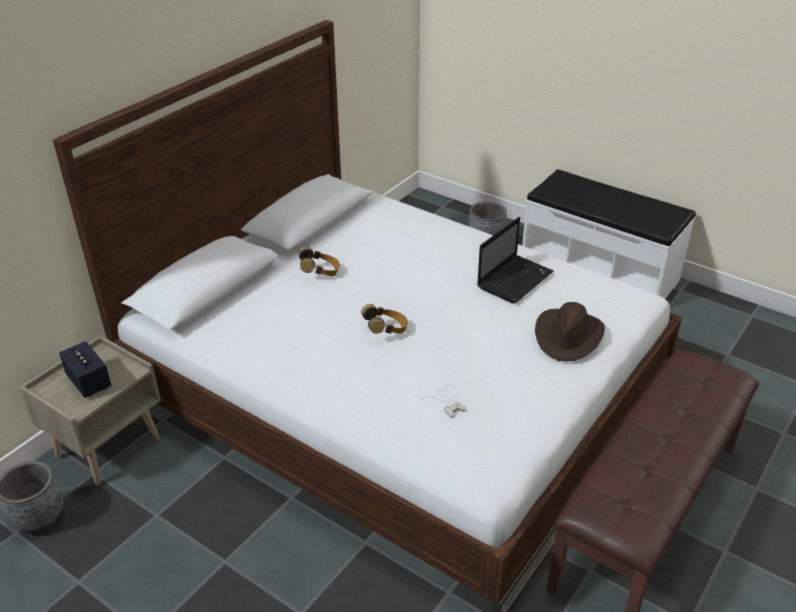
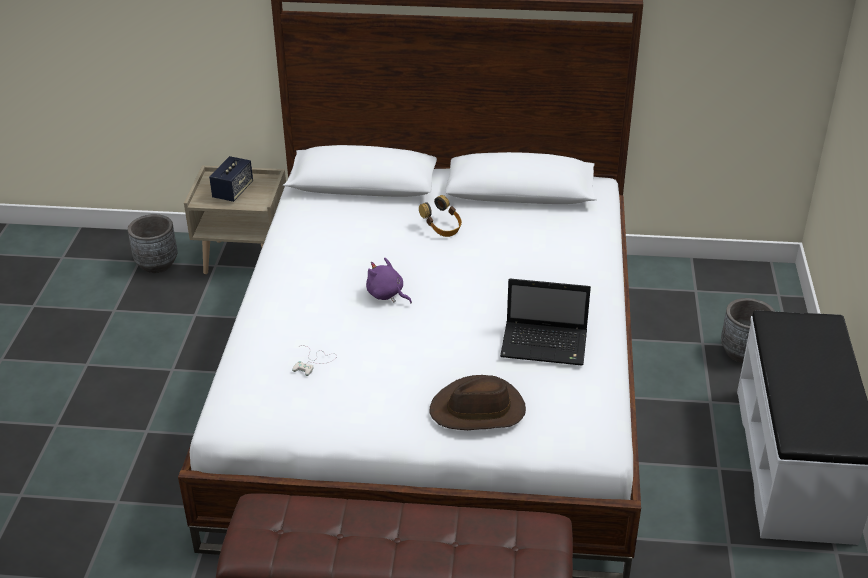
camera: 60 degrees right, 0 degrees up
headphones [361,304,408,334] -> purple plush toy [366,258,412,303]

